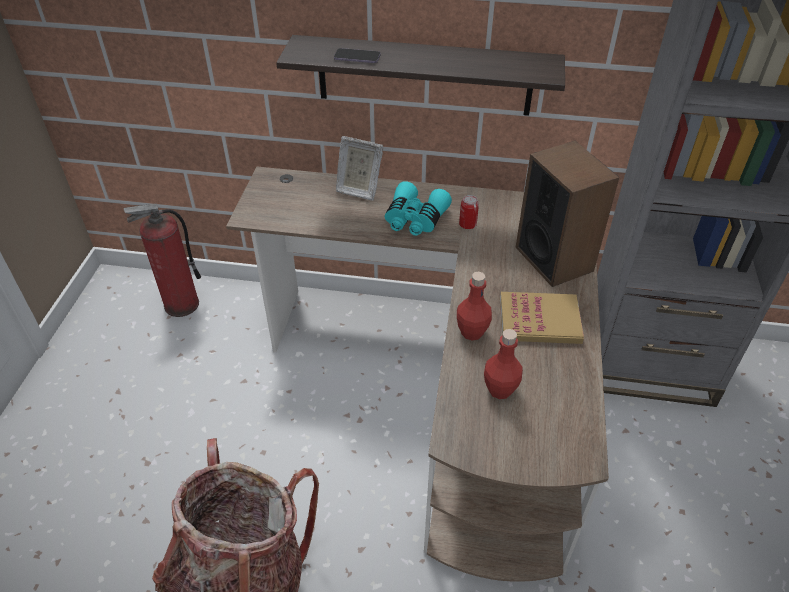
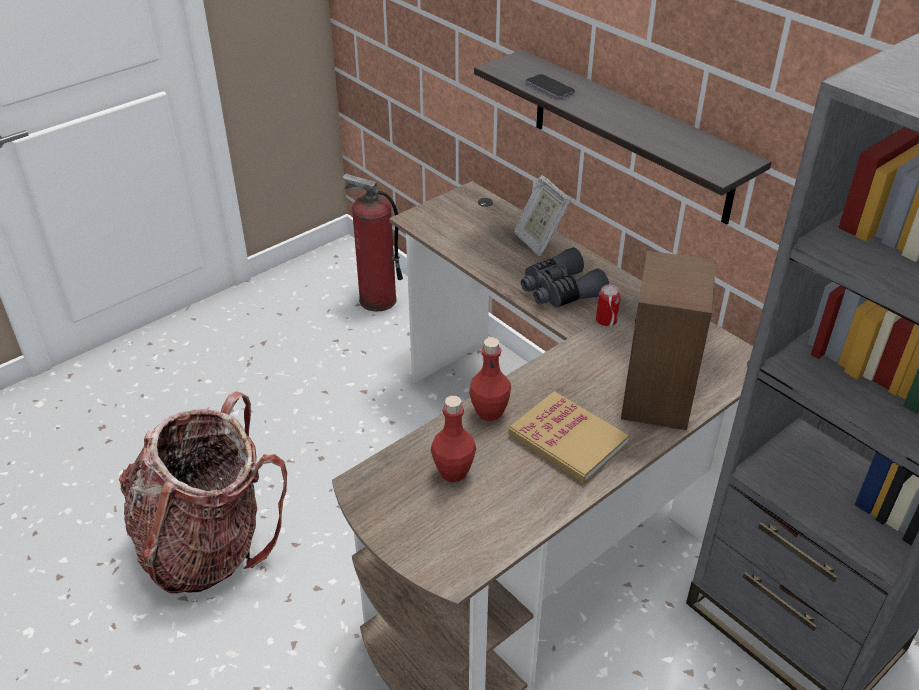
camera: 40 degrees right, 5 degrees down
turquoise binoculars [385,182,452,236] -> grey binoculars [521,247,609,307]

